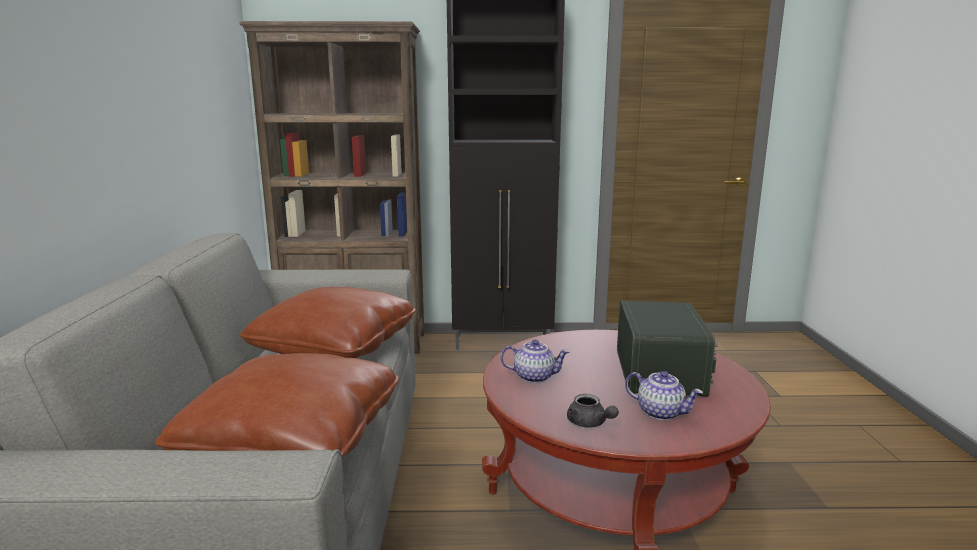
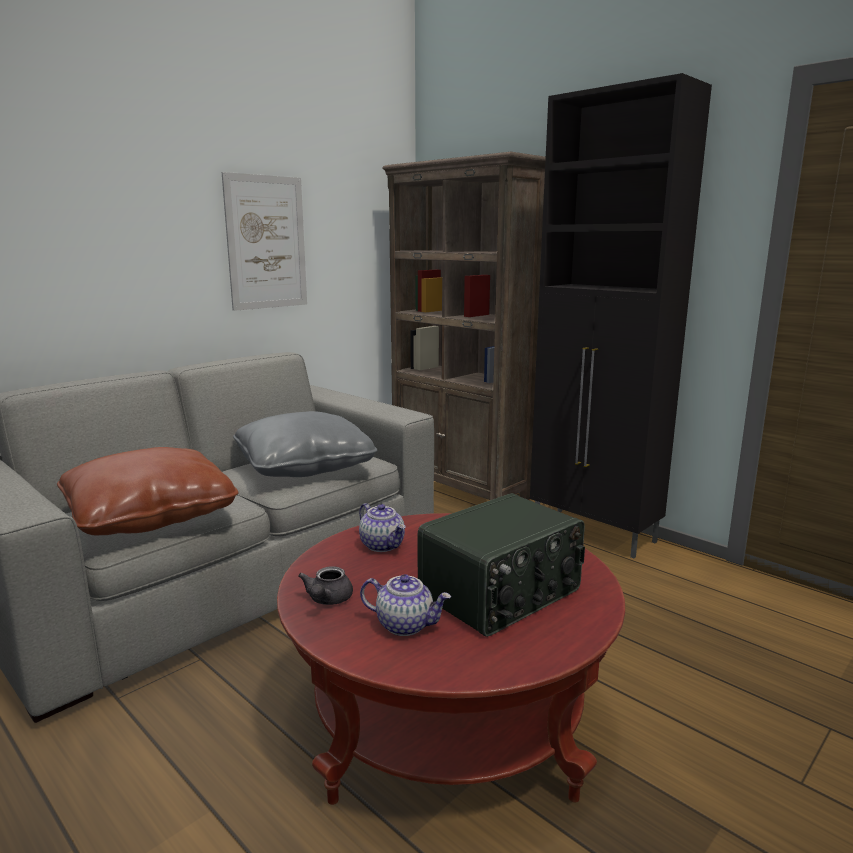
camera: 45 degrees right, 0 degrees up
brown pillow [240,287,416,358] -> grey pillow [233,411,377,477]
teapot [625,371,703,420] -> teapot turned 60 degrees counterclockwise [360,574,451,636]
none -> picture [222,172,307,311]

